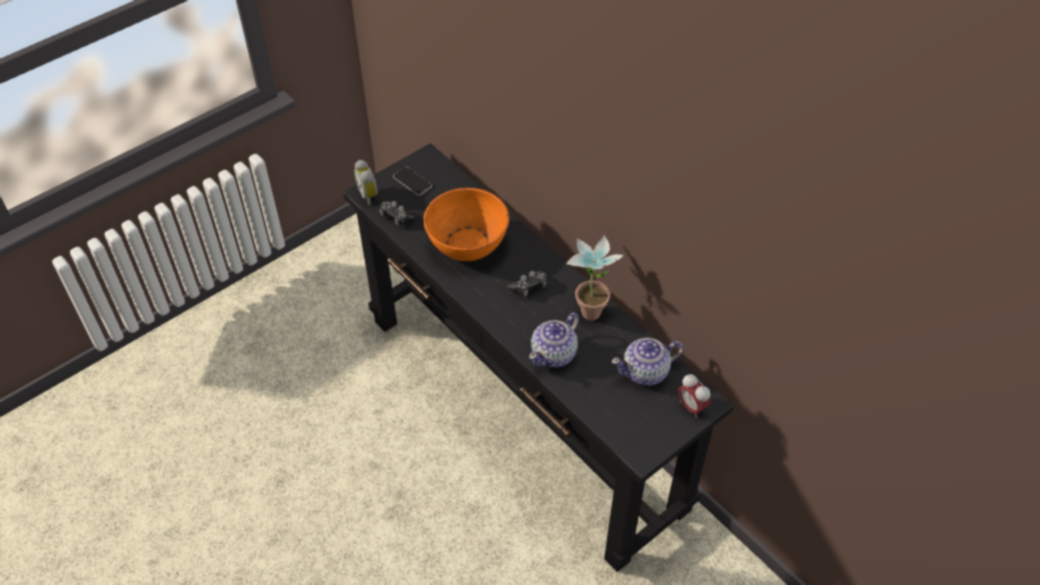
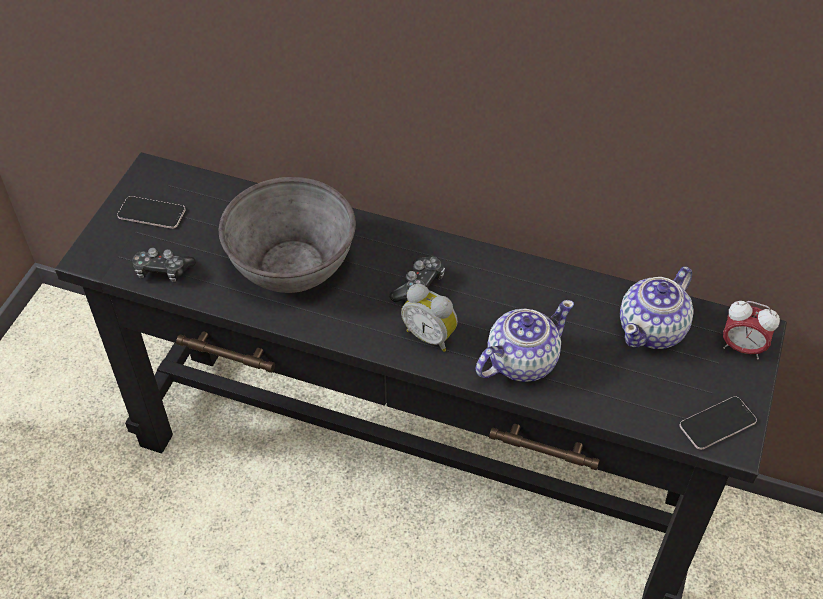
camera: 30 degrees left, 0 degrees up
alarm clock [354,160,378,205] -> alarm clock moved to [401,284,458,352]
orange bowl [423,188,509,261] -> grey bowl [219,177,356,293]
teapot [529,312,579,368] -> teapot turned 135 degrees counterclockwise [475,300,574,382]
potted plant [566,236,624,320] -> none
none -> phone [680,396,757,450]

